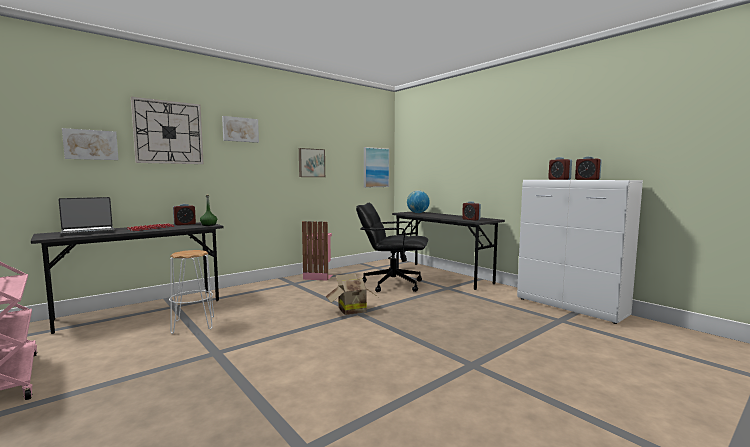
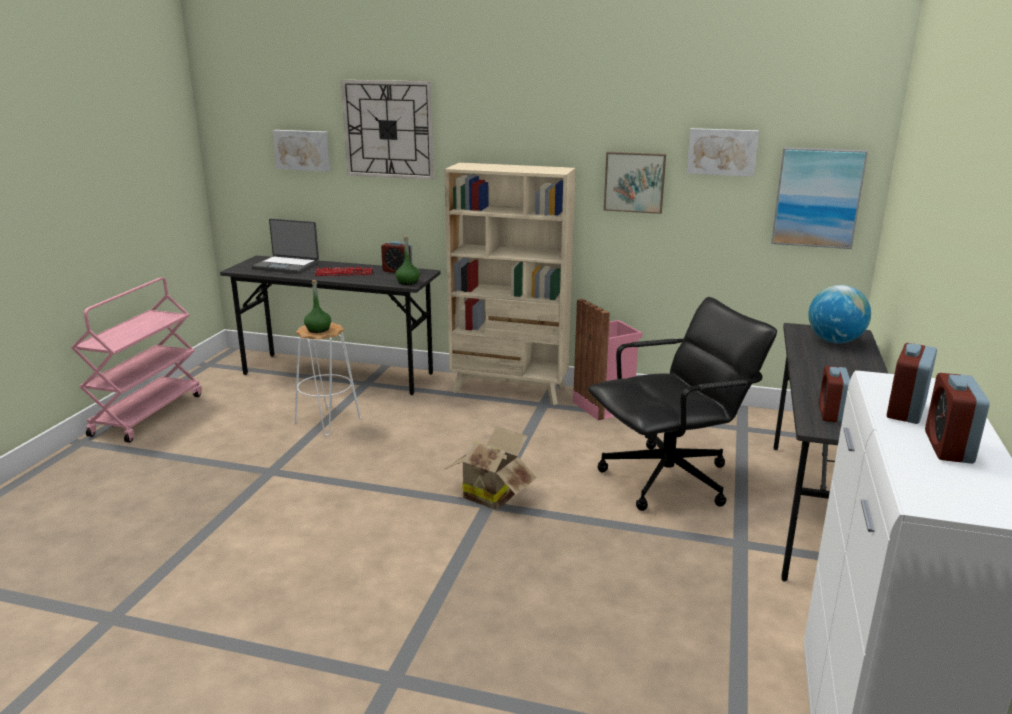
camera: 55 degrees right, 15 degrees up
picture [222,116,259,143] -> picture moved to [687,128,759,177]
black office chair [356,203,428,292] -> black office chair turned 90 degrees clockwise [588,297,777,511]
none -> green bottle [304,280,331,333]
none -> beige bookcase [444,162,576,405]

